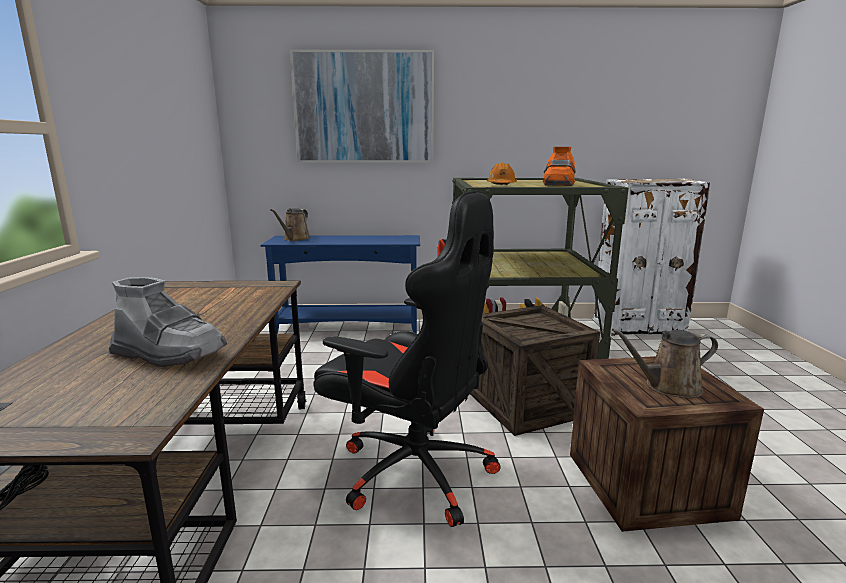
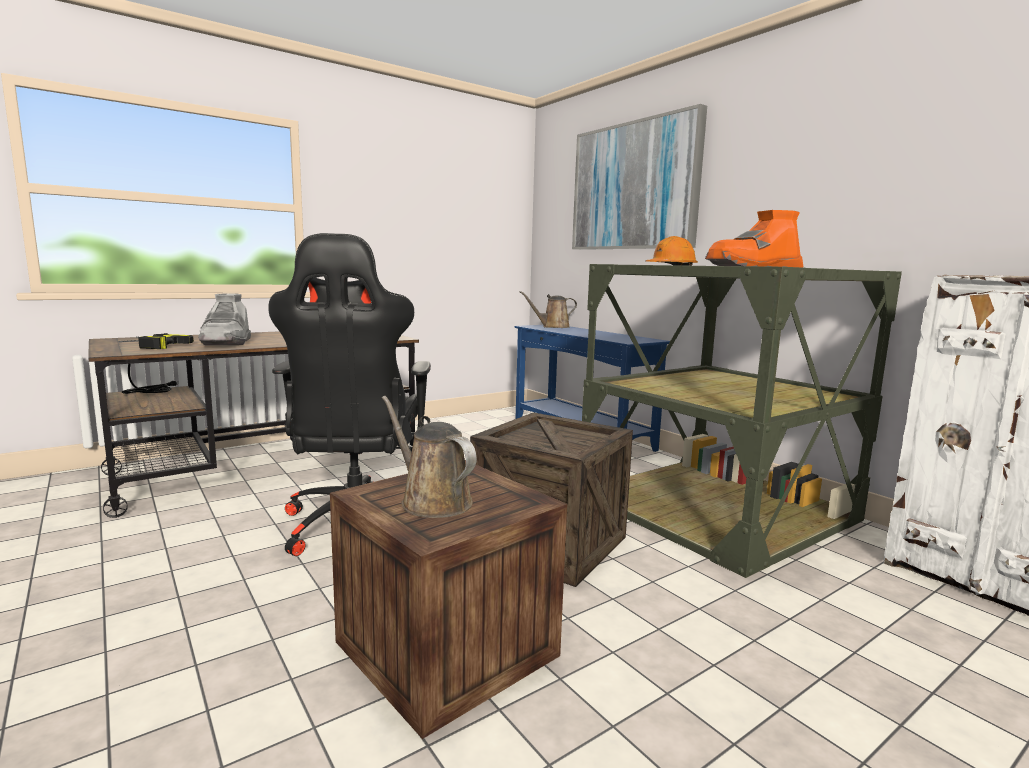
camera: 55 degrees right, 5 degrees down
none -> power drill [136,333,194,349]

